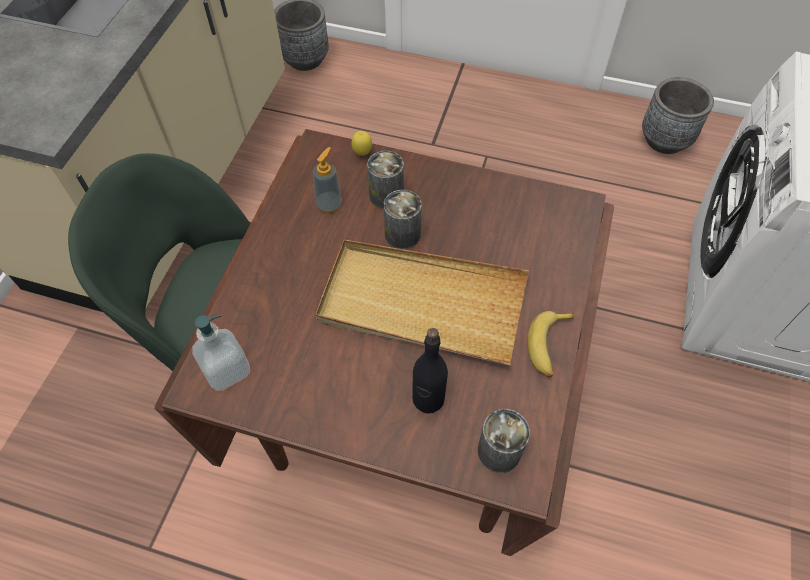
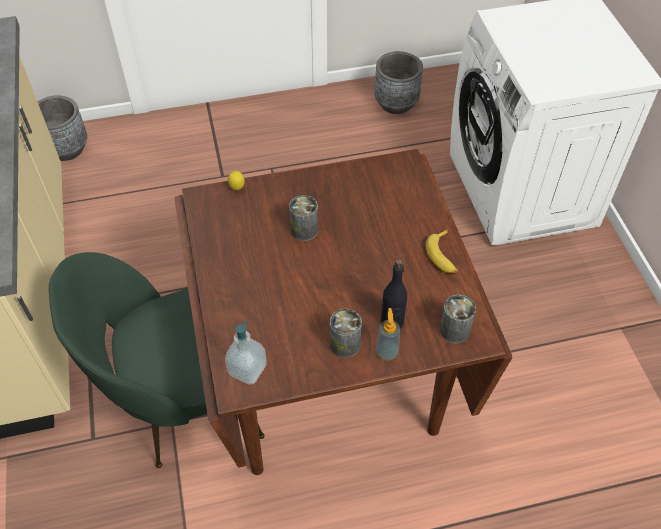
camera: 30 degrees left, 5 degrees down
soap dispenser [313,147,342,213] -> soap dispenser moved to [375,308,400,361]
beige tray [315,240,529,366] -> none
can [367,151,404,209] -> can moved to [330,309,362,358]

